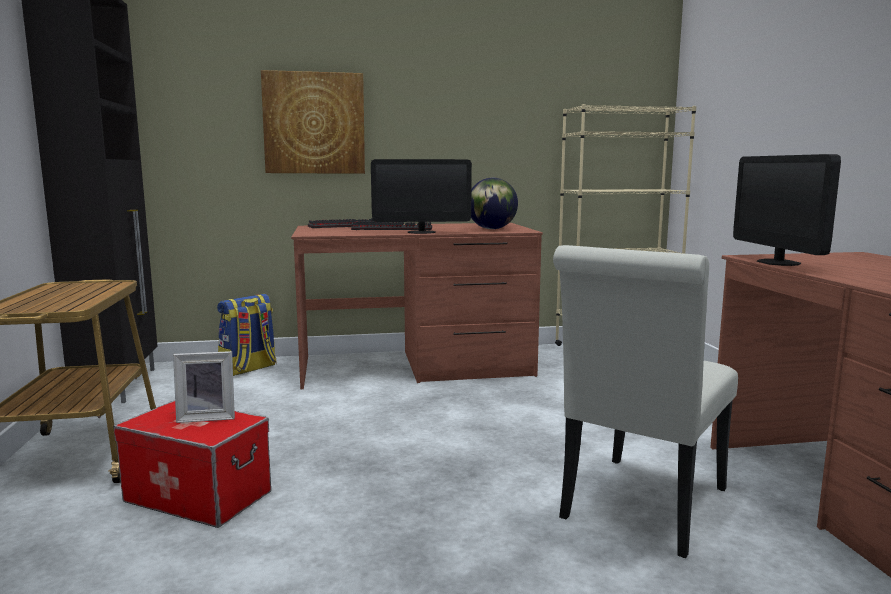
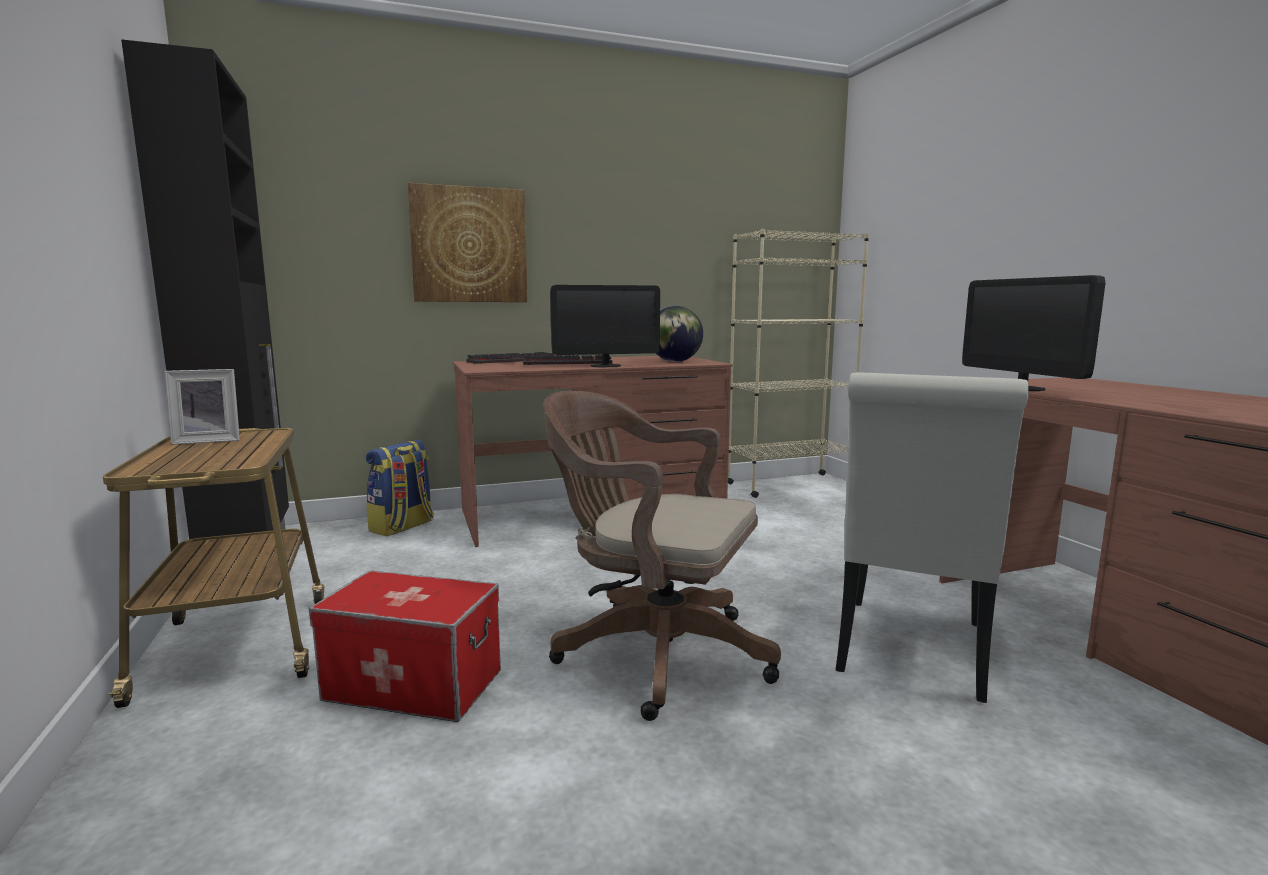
camera: 10 degrees left, 0 degrees up
picture frame [173,351,235,423] -> picture frame moved to [165,369,240,445]
none -> brown office chair [543,391,781,721]

